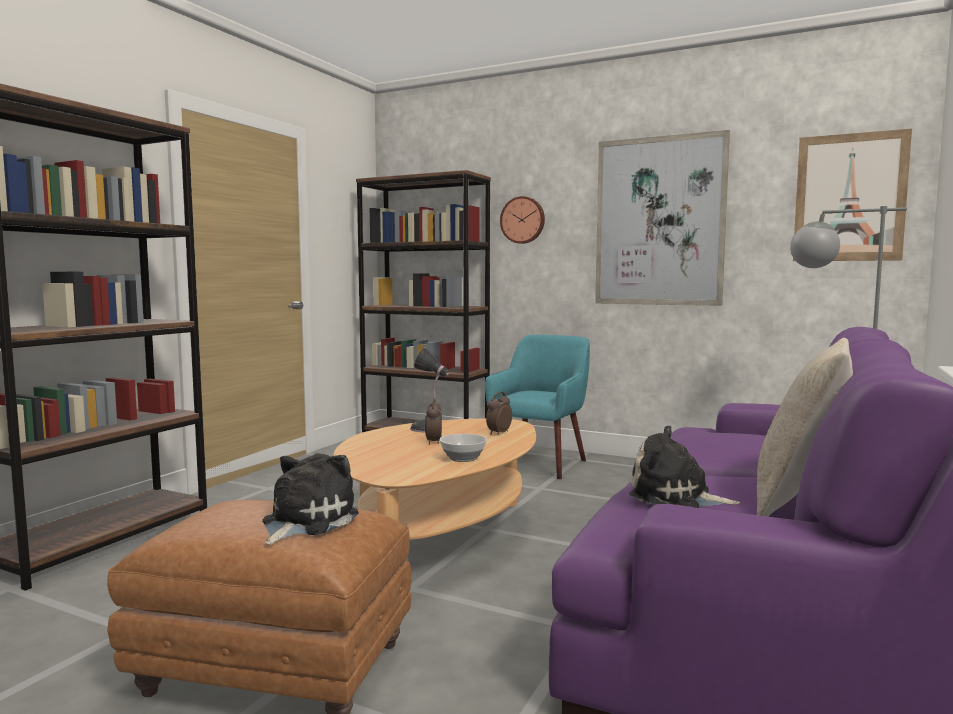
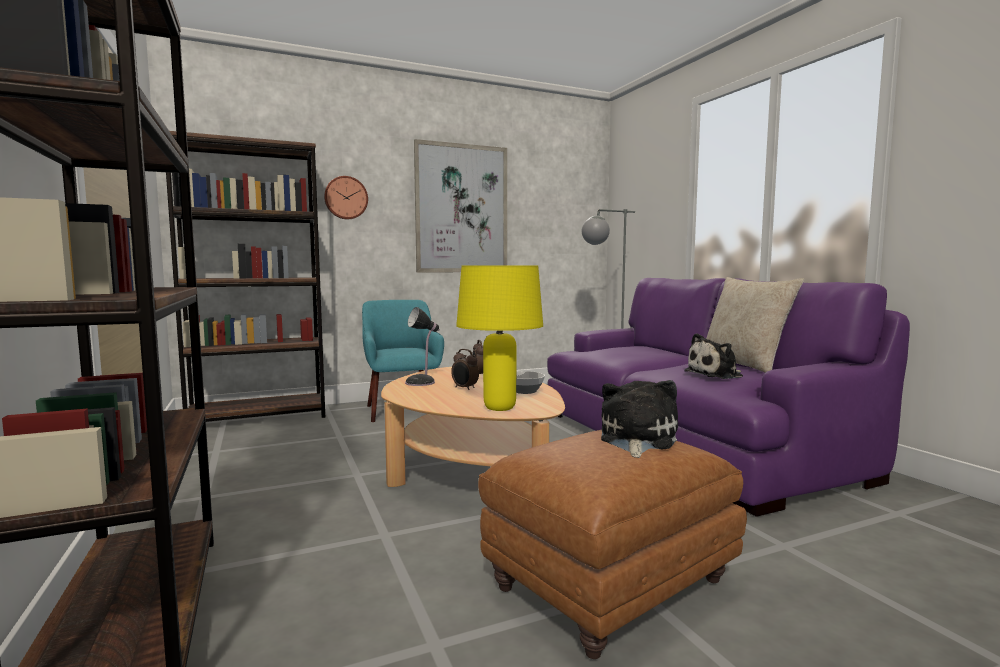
camera: 50 degrees left, 0 degrees up
plush toy [262,453,359,545] -> plush toy turned 45 degrees clockwise [601,380,678,458]
picture [793,129,912,261] -> none
none -> yellow table lamp [456,265,543,411]

